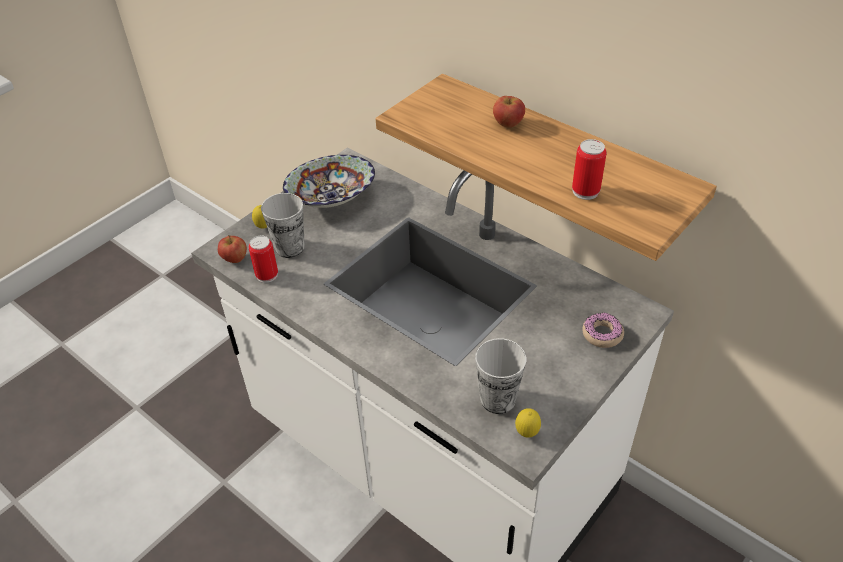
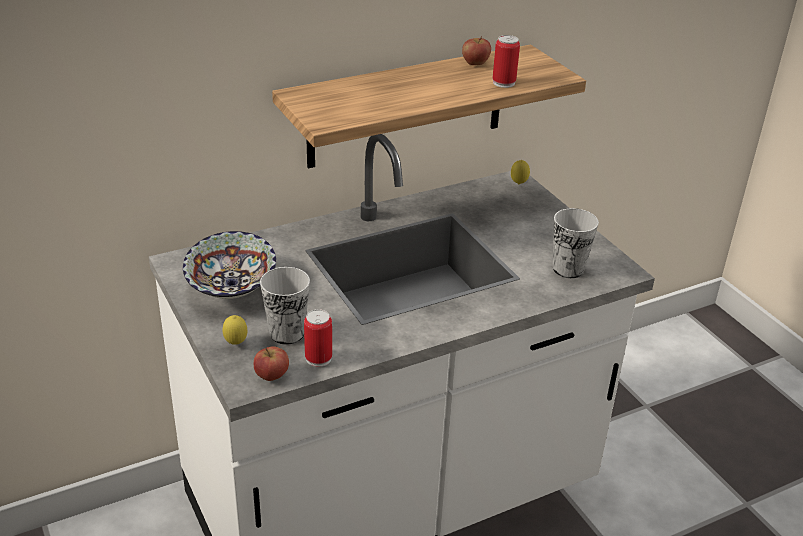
camera: 70 degrees left, 10 degrees down
apple [493,96,525,128] -> apple moved to [462,36,491,65]
lemon [515,408,541,438] -> lemon moved to [511,160,530,184]
donut [582,313,624,348] -> none

